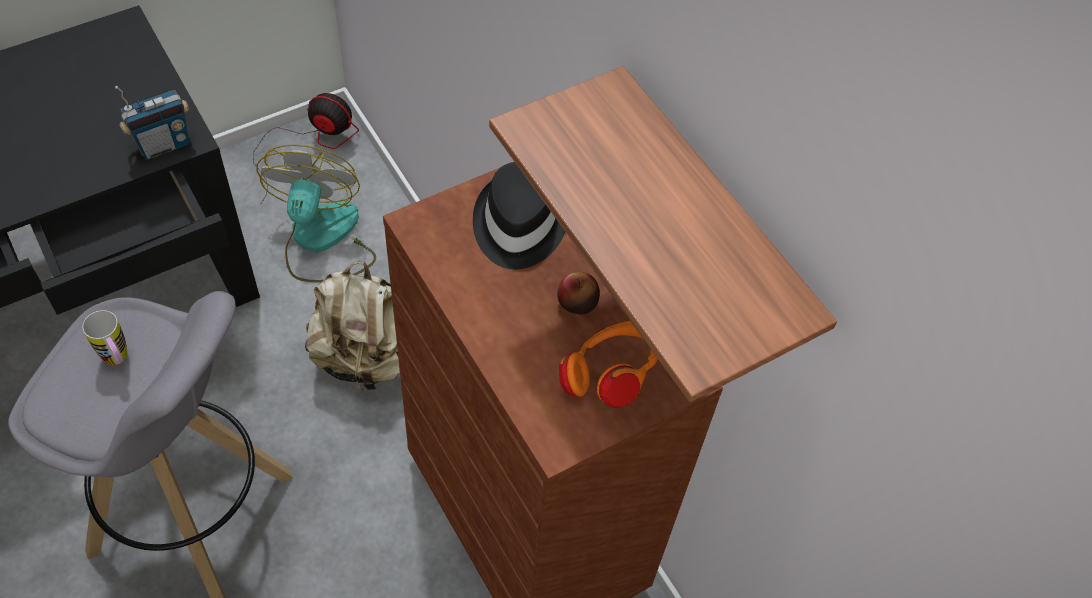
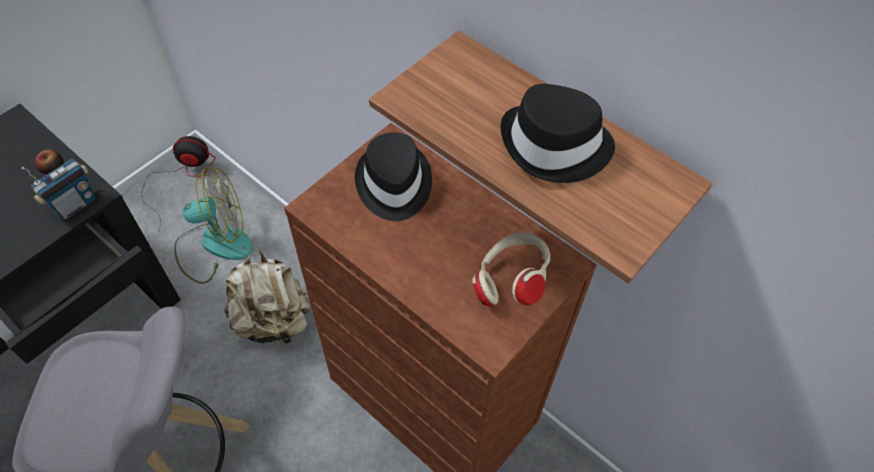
camera: 15 degrees left, 0 degrees up
mug [83,310,127,365] -> none
fan [256,145,376,283] -> fan turned 90 degrees clockwise [174,167,253,284]
apple [557,272,600,314] -> apple moved to [35,150,64,175]
orange headphones [559,321,658,408] -> beige headphones [473,232,550,306]
none -> black hat [501,84,615,183]

